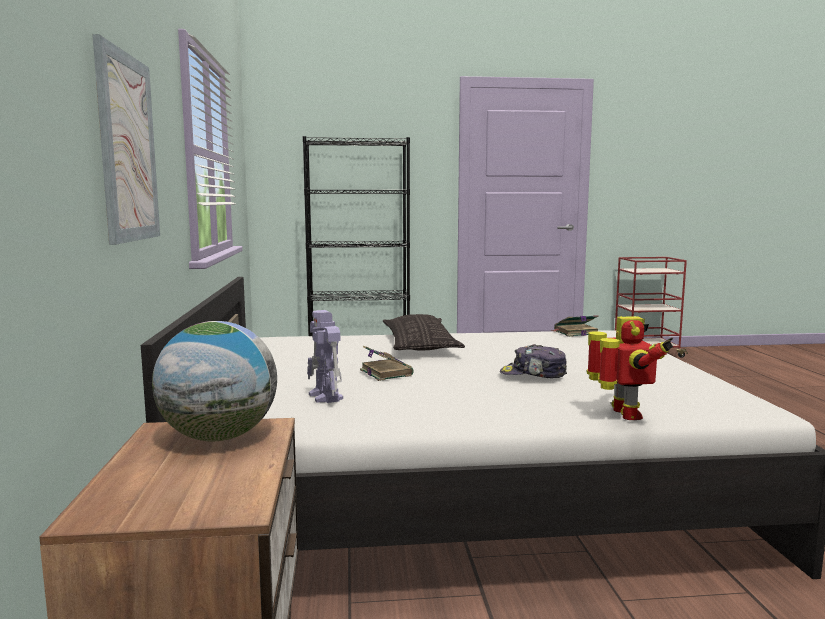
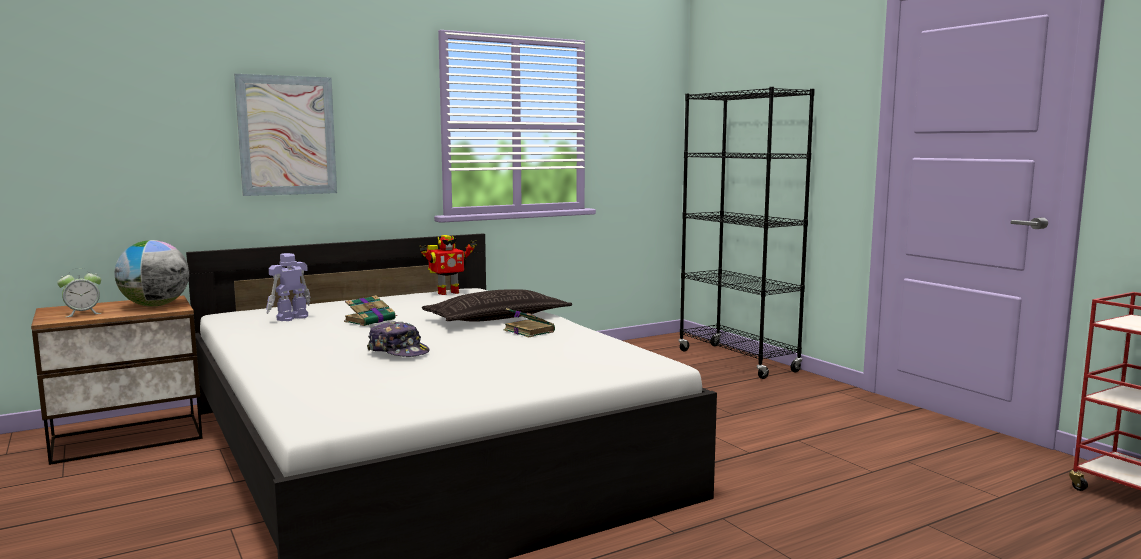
camera: 65 degrees right, 0 degrees up
cap [500,344,567,378] -> cap turned 135 degrees clockwise [367,321,430,357]
book [551,315,598,337] -> book moved to [504,308,555,338]
toy robot [587,316,673,420] -> toy robot moved to [419,235,477,295]
none -> alarm clock [57,268,102,317]

